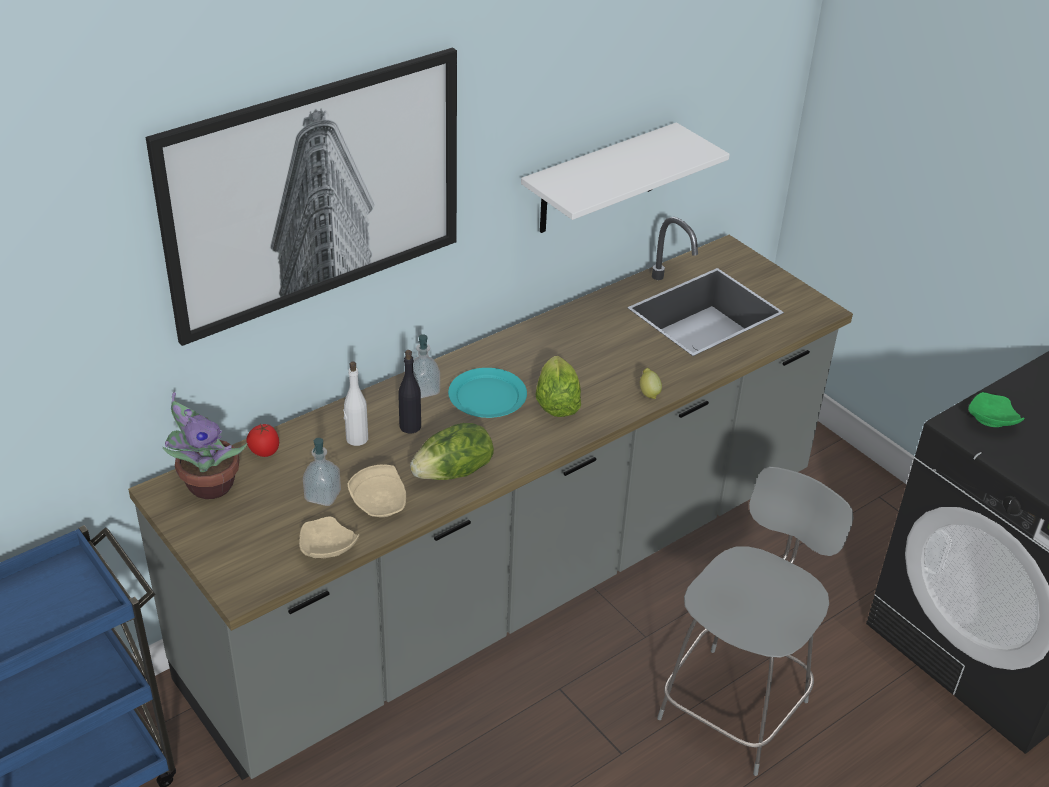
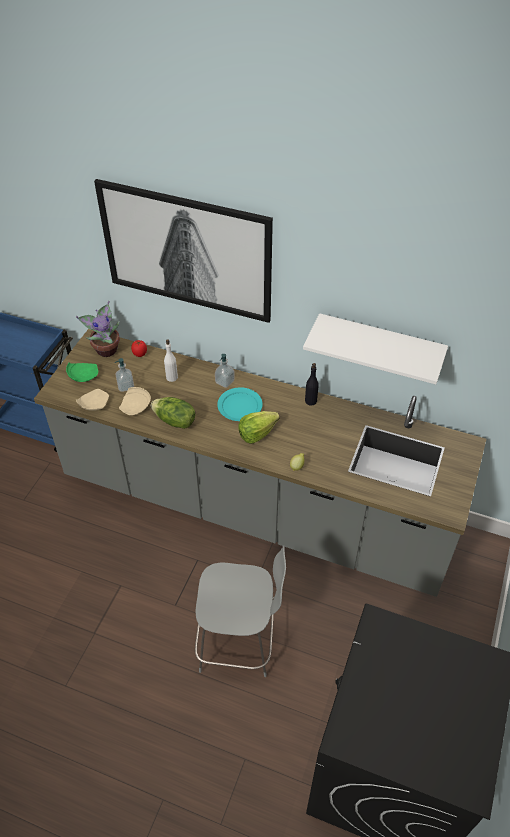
camera: 60 degrees right, 10 degrees up
black bottle [398,350,421,433] -> black bottle moved to [305,363,319,406]
green plate [968,392,1024,427] -> green plate moved to [66,363,98,382]

